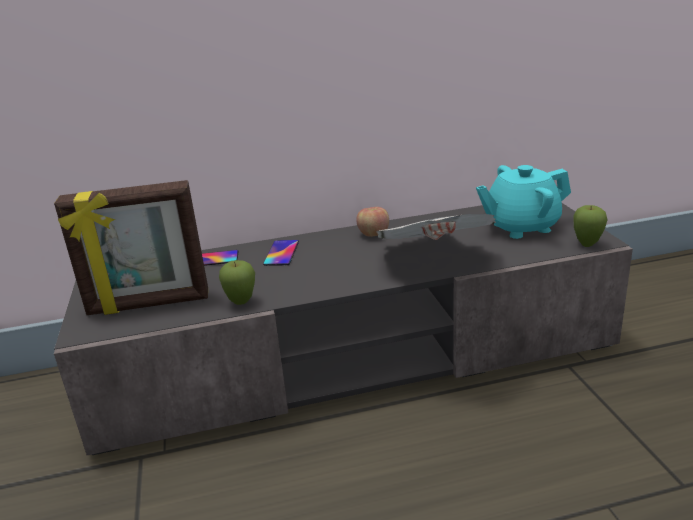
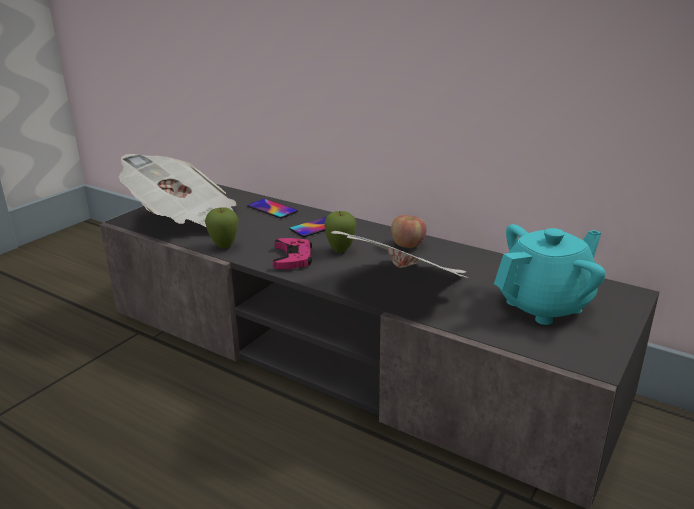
camera: 45 degrees right, 0 degrees up
picture frame [54,180,208,315] -> newspaper [119,154,236,227]
turquoise teapot [476,165,571,239] -> turquoise teapot turned 120 degrees clockwise [494,224,606,325]
apple [573,205,608,247] -> apple moved to [324,211,357,253]
none -> pink game controller [272,238,312,269]

